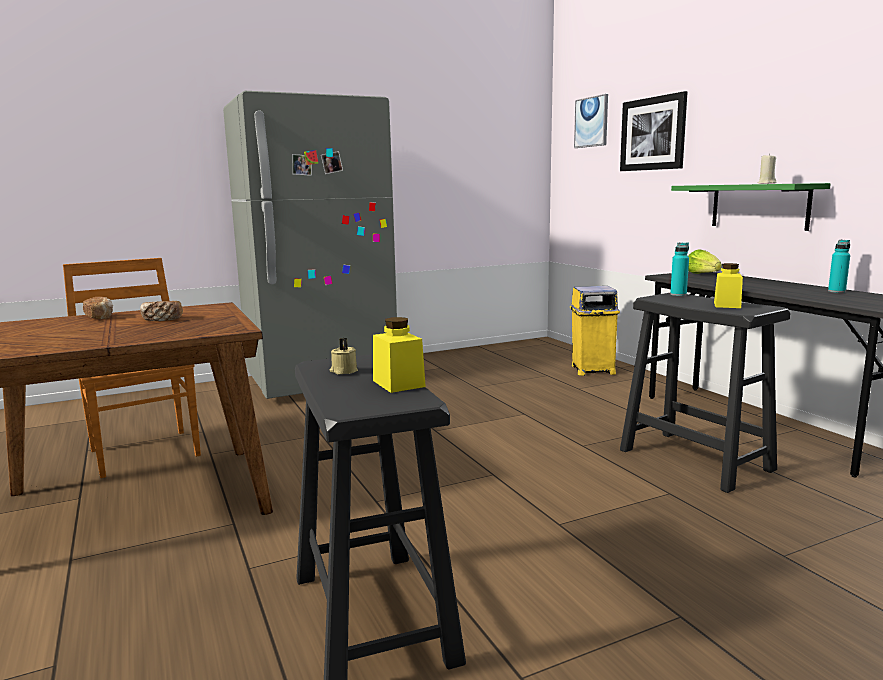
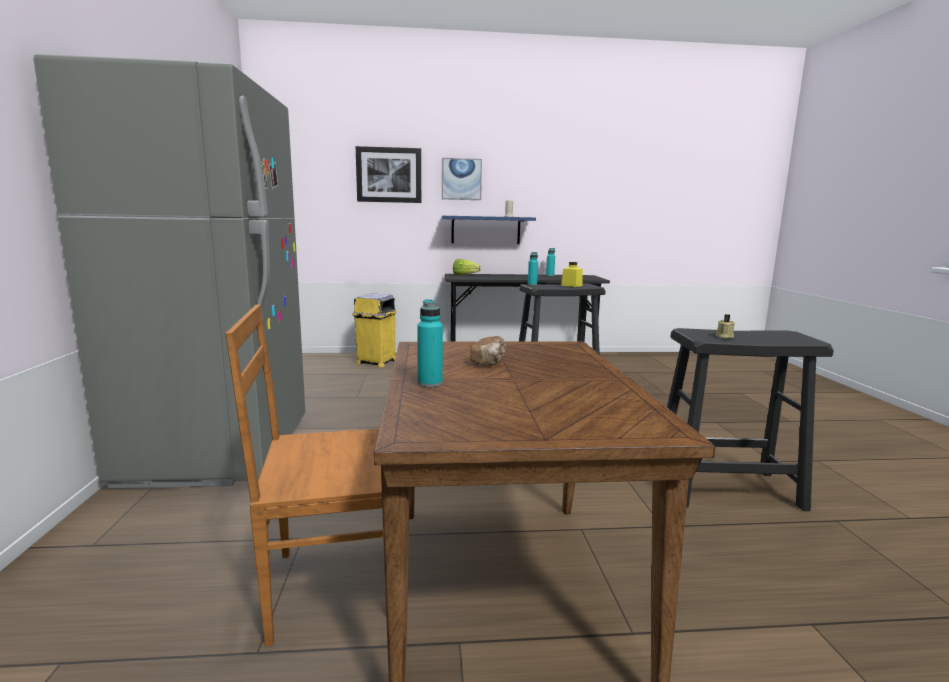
camera: 70 degrees left, 0 degrees up
bread [83,297,113,319] -> turquoise bottle [417,299,443,387]
yellow jar [373,317,426,393] -> none
picture [574,94,608,148] -> picture moved to [442,158,482,200]
green shelf [671,183,831,231] -> blue shelf [442,216,536,244]

